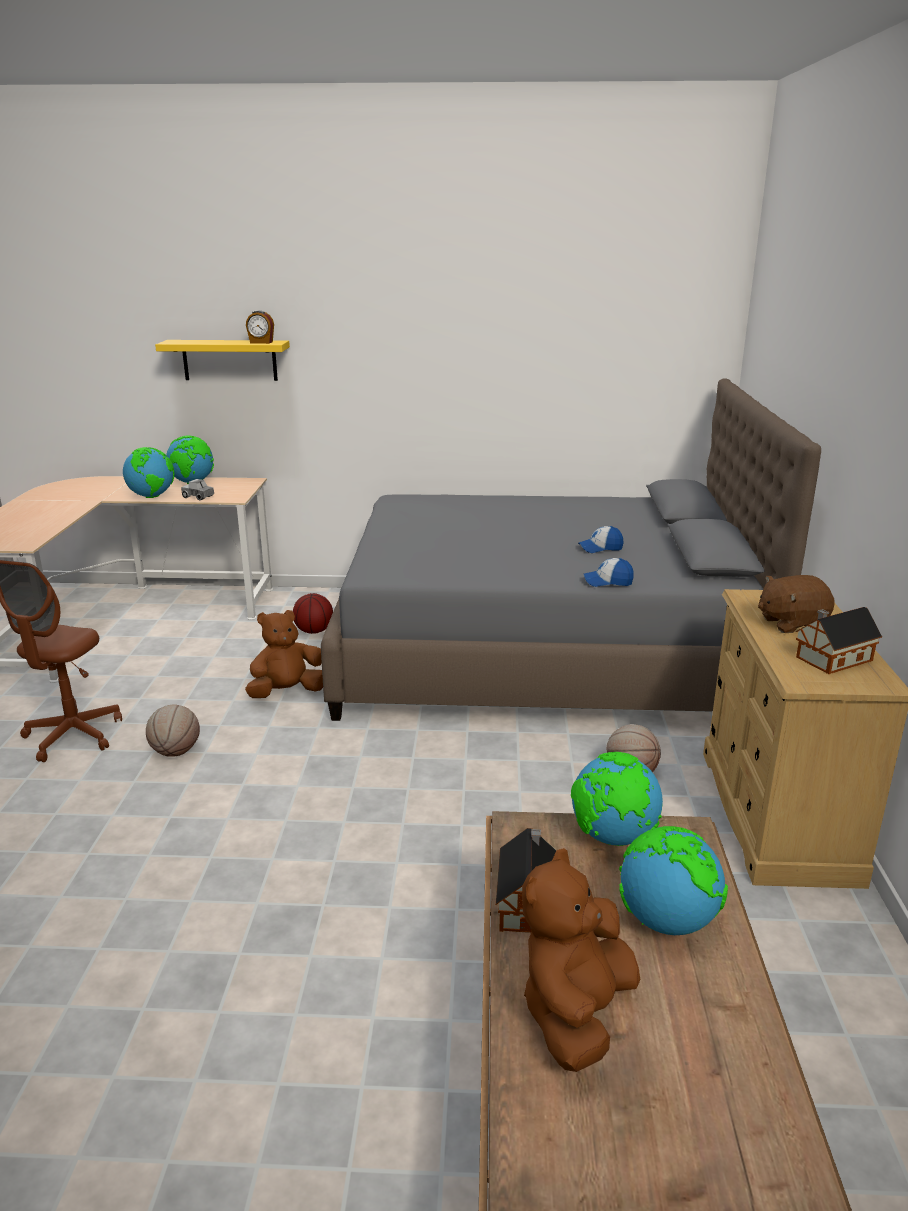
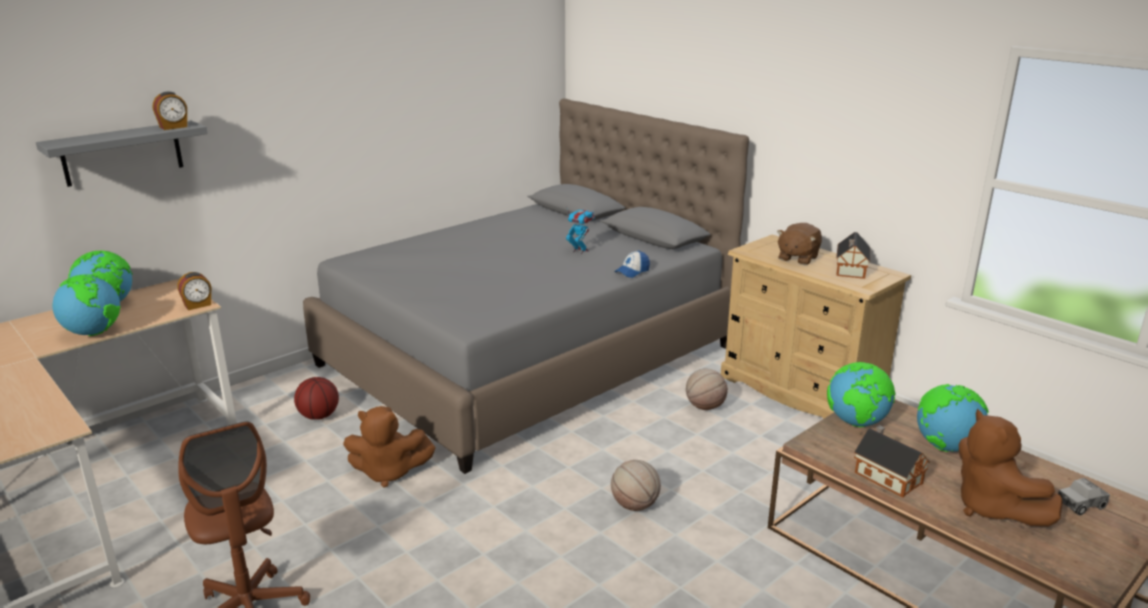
camera: 45 degrees left, 0 degrees up
basketball [146,704,200,757] -> basketball moved to [611,460,661,511]
yellow shelf [155,340,290,381] -> grey shelf [36,121,208,187]
toy truck [181,479,214,500] -> toy truck moved to [1058,478,1110,515]
brown plush toy [245,610,323,698] -> brown plush toy turned 105 degrees counterclockwise [343,406,436,488]
cap [578,526,623,553] -> toy robot [566,206,595,254]
none -> alarm clock [177,272,211,310]

